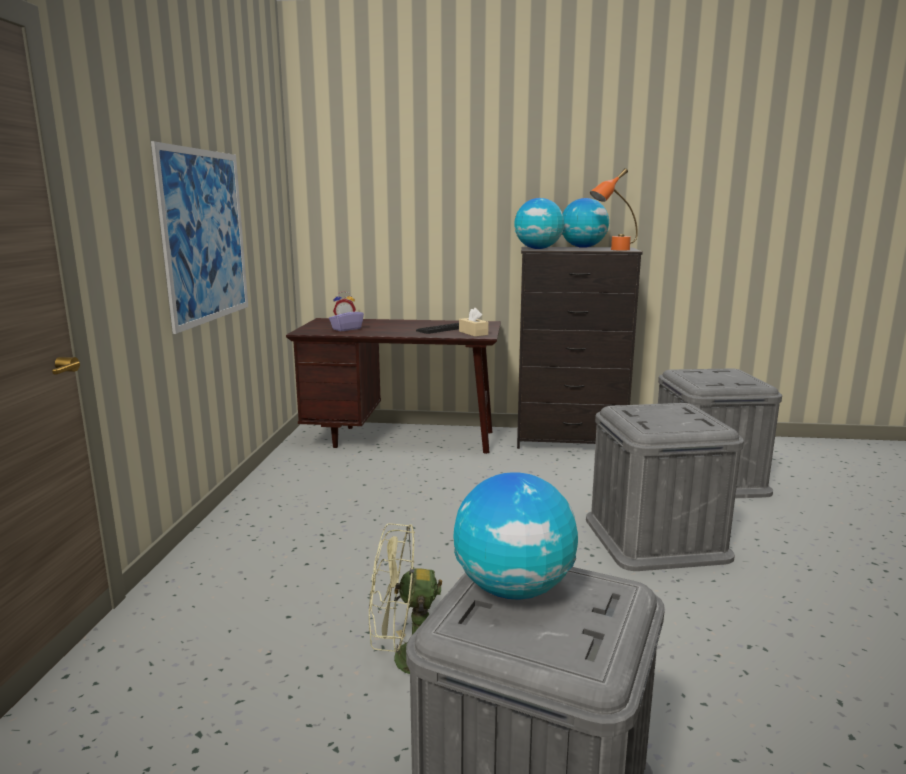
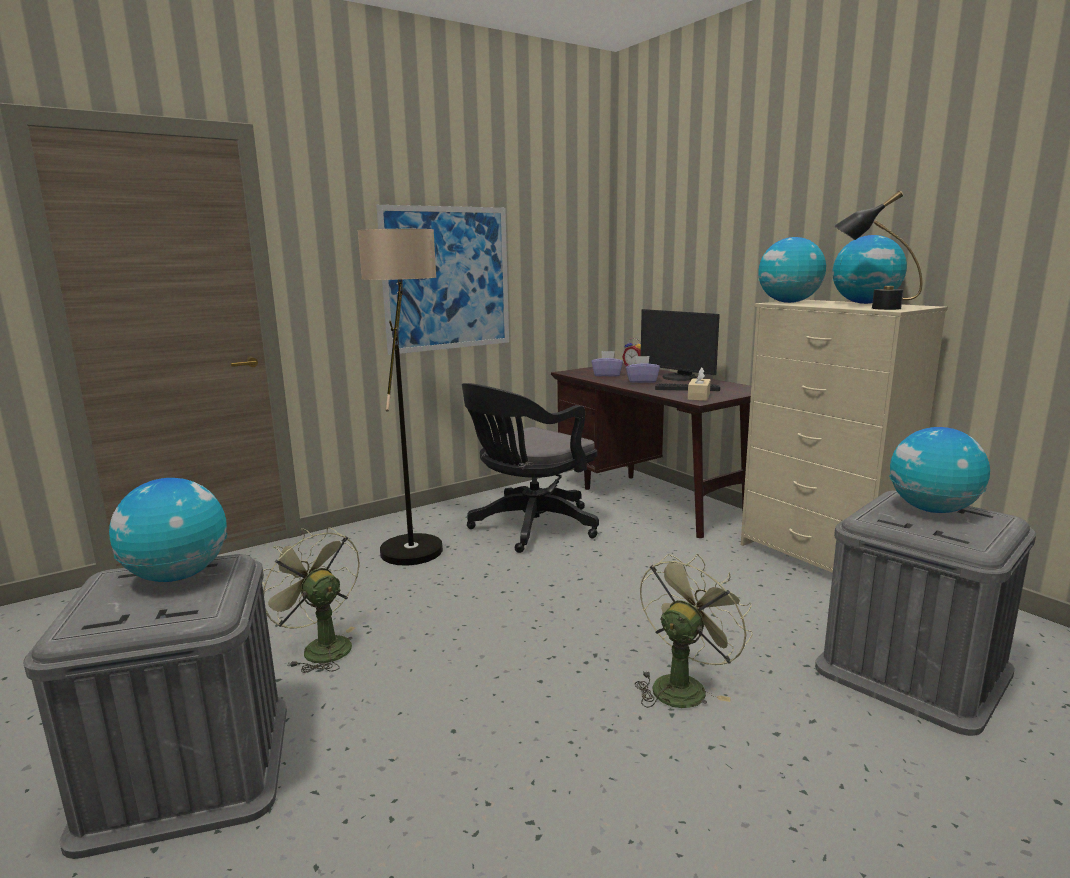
camera: 50 degrees right, 0 degrees up
black dresser [517,247,643,449] -> beige dresser [741,300,948,573]
grey storage box [586,403,744,571] -> green fan [635,554,753,708]
orange table lamp [590,168,638,251] -> black table lamp [834,190,922,310]
none -> floor lamp [358,229,443,566]
none -> black office chair [462,383,599,553]
none -> purple tissue box [626,356,660,383]
none -> monitor [641,309,720,381]
none -> globe [889,427,990,513]

